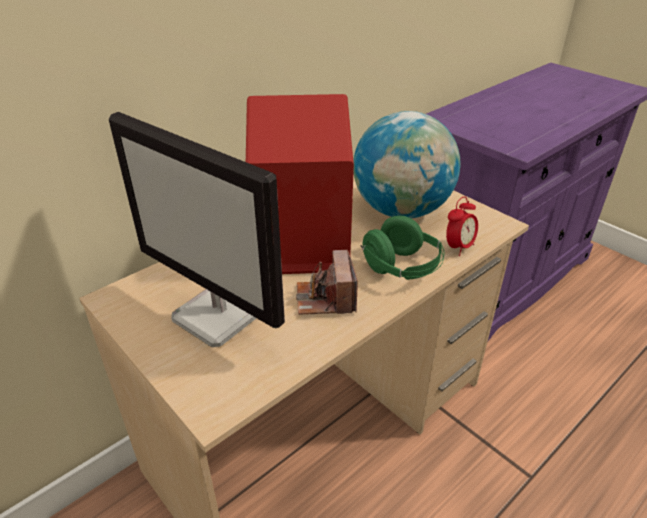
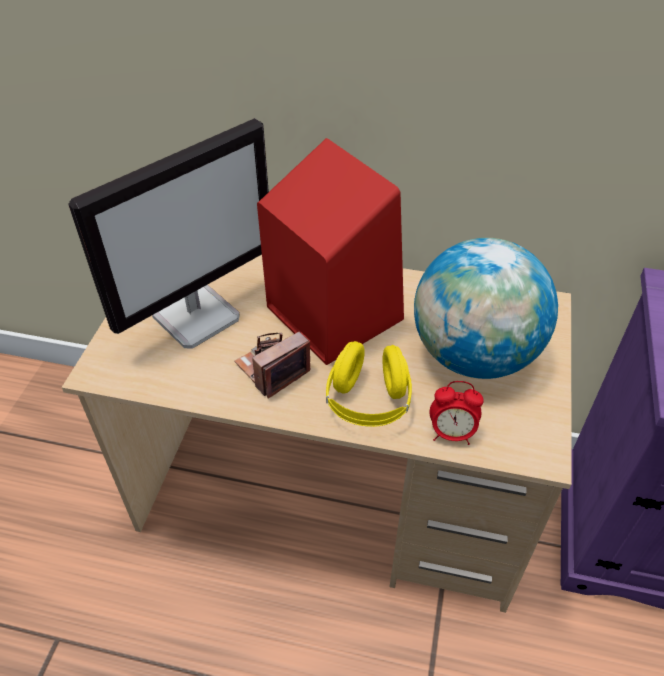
camera: 55 degrees right, 10 degrees up
monitor [109,112,285,347] -> monitor turned 135 degrees counterclockwise [68,118,269,349]
green headphones [360,215,444,280] -> yellow headphones [326,341,412,427]

